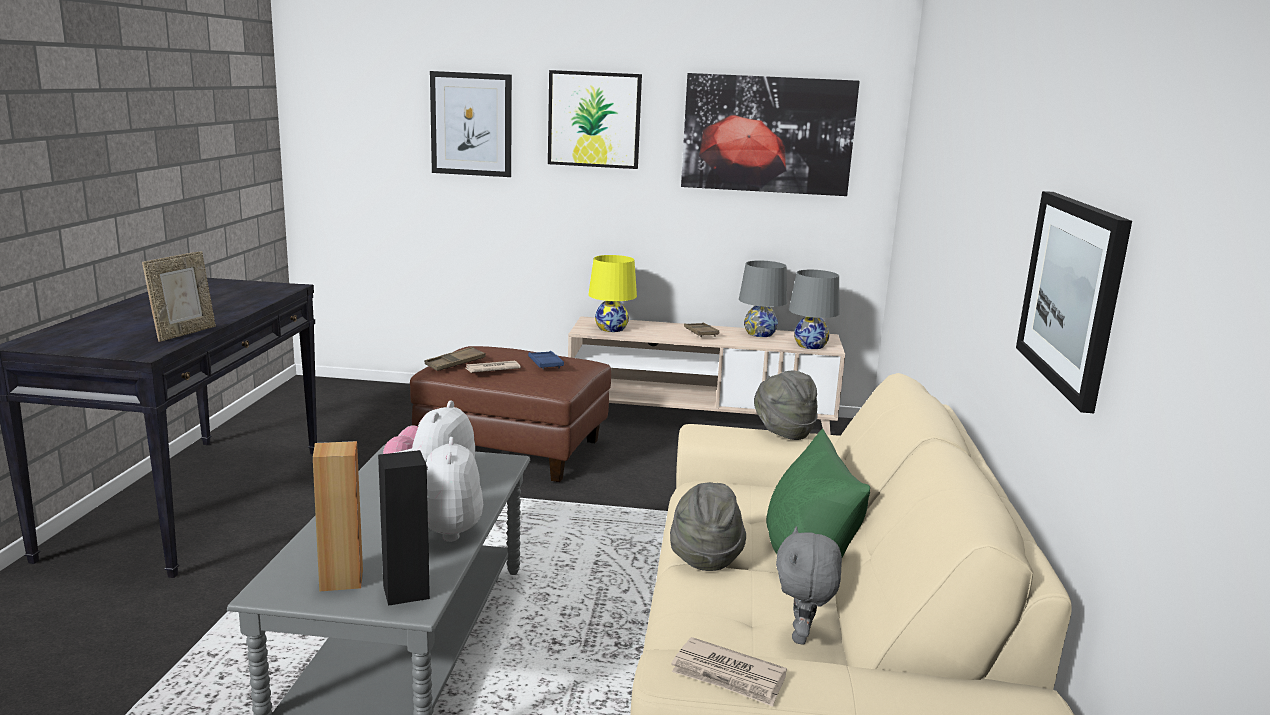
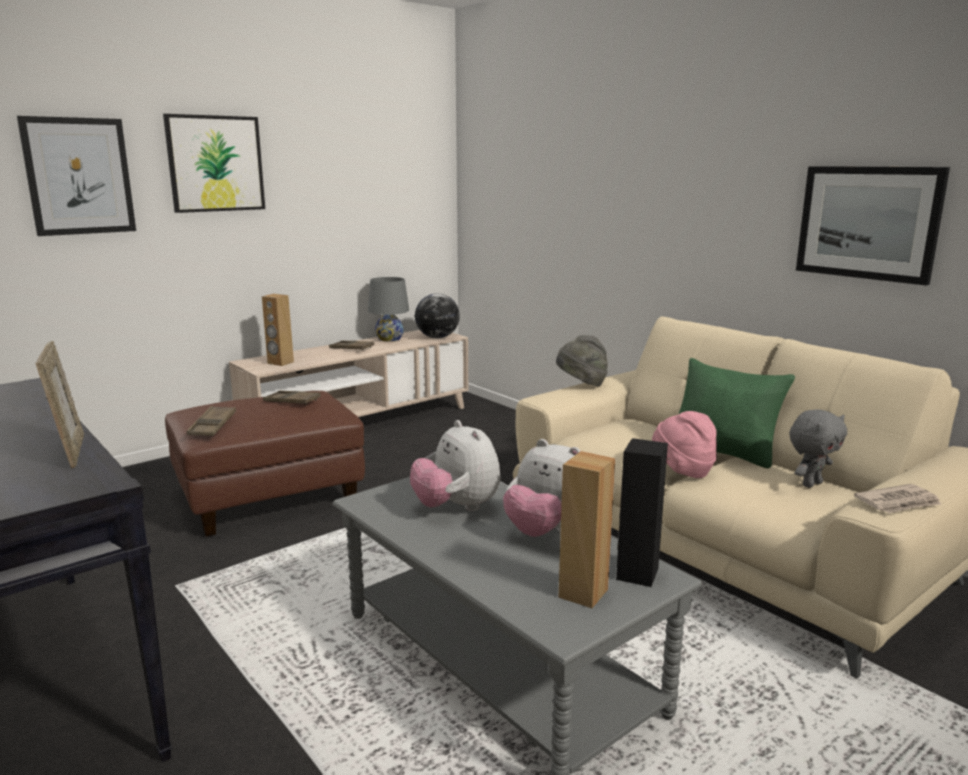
camera: 45 degrees left, 0 degrees up
newspaper [466,361,521,373] -> none
blue tray [528,351,564,369] -> brown tray [263,391,321,405]
yellow table lamp [588,255,637,332] -> brown speaker [262,294,294,366]
grey hat [670,482,746,571] -> pink hat [652,411,717,478]
picture [681,73,860,196] -> none
grey plush toy [776,527,842,645] -> grey plush toy turned 90 degrees counterclockwise [789,409,847,488]
grey table lamp [789,270,840,349] -> globe [415,293,460,338]

